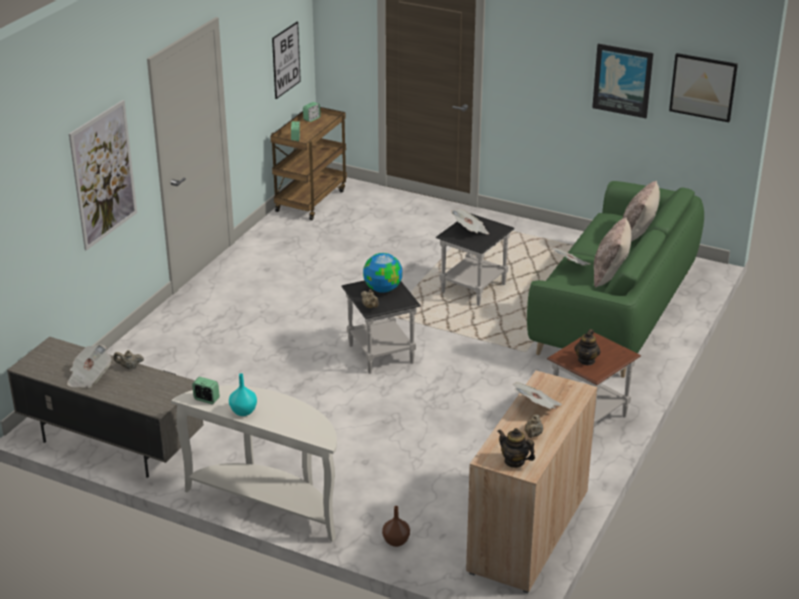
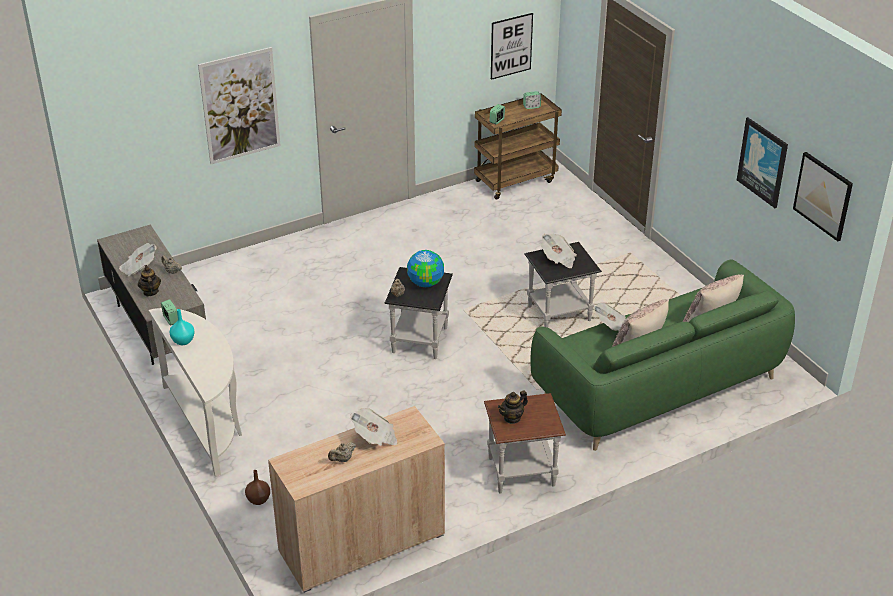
camera: 35 degrees right, 5 degrees up
teapot [498,428,535,468] -> teapot moved to [138,265,161,296]

